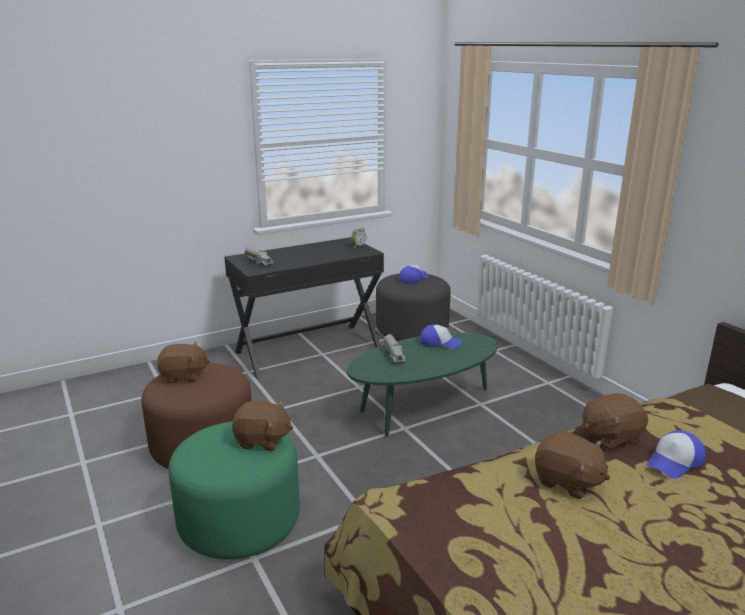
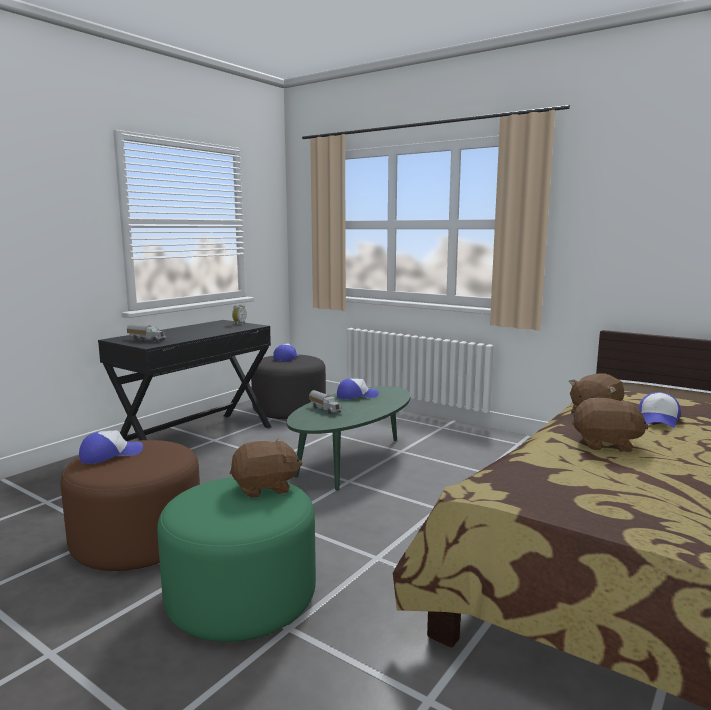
camera: 25 degrees left, 10 degrees down
brown plush toy [157,342,210,384] -> cap [79,430,143,464]

